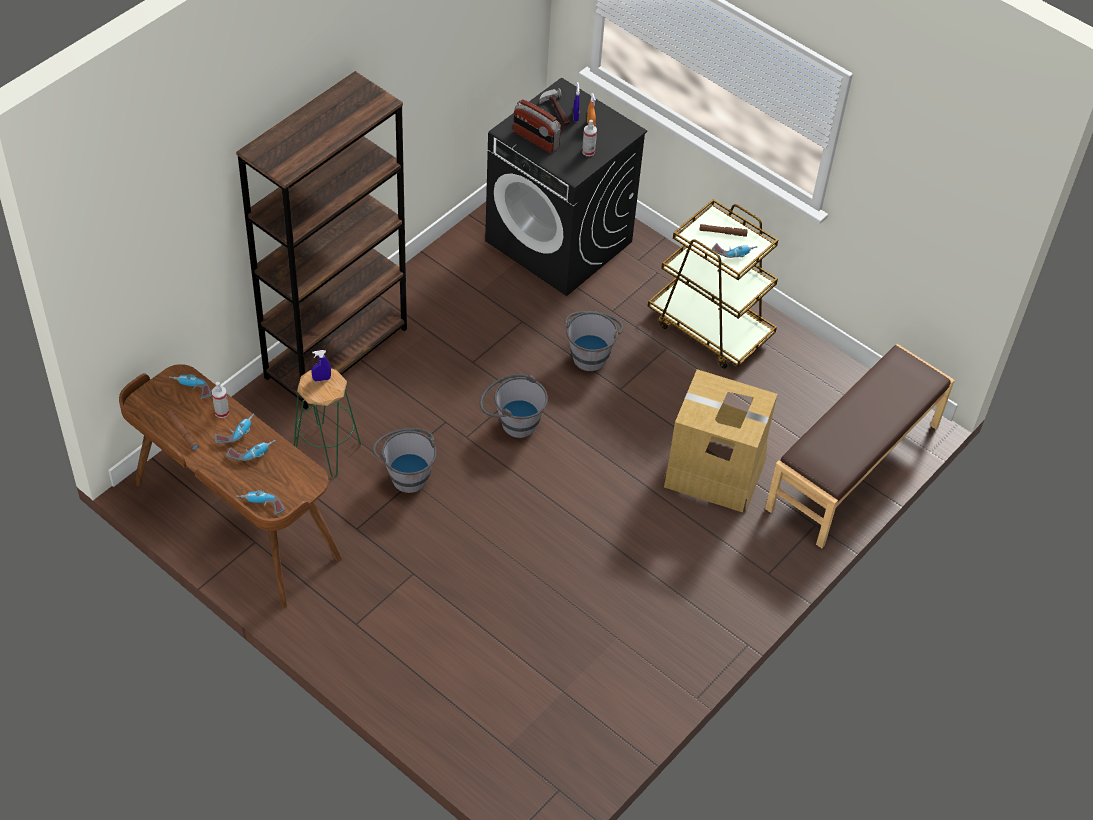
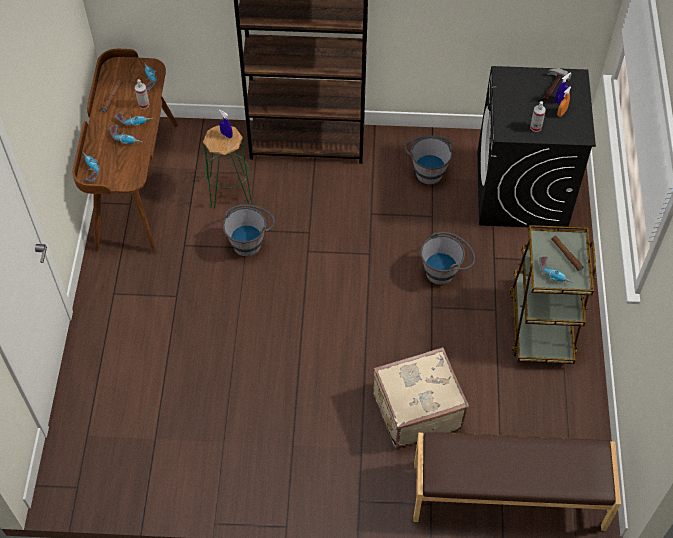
camera: 55 degrees right, 5 degrees up
grey bucket [480,374,548,438] -> grey bucket moved to [405,135,453,184]
radio [513,99,561,153] -> none
cardboard box [663,369,777,513] -> beige suitcase [373,347,469,449]

